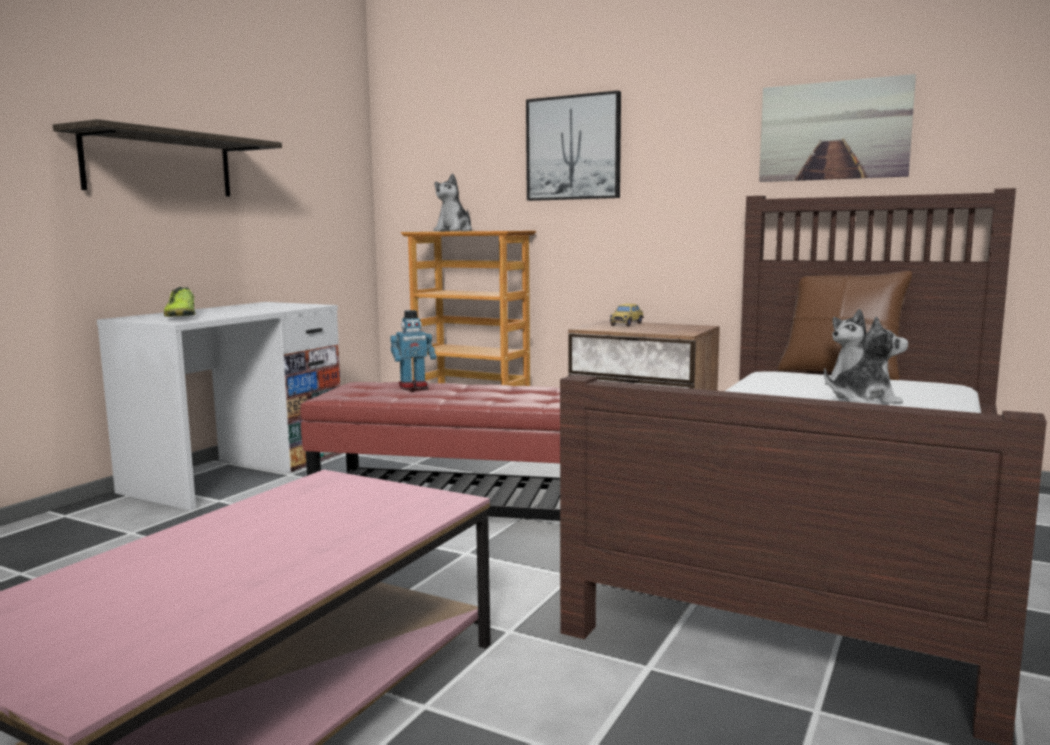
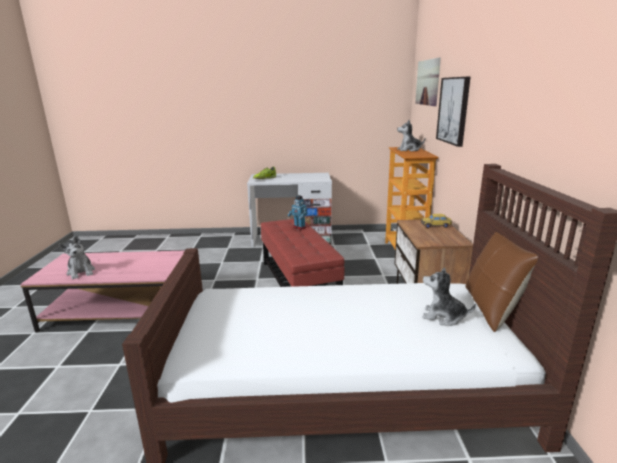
camera: 60 degrees right, 10 degrees up
shelf [53,119,282,196] -> none
picture [759,74,916,182] -> picture moved to [415,58,441,106]
plush toy [824,316,908,405] -> plush toy moved to [59,236,95,279]

